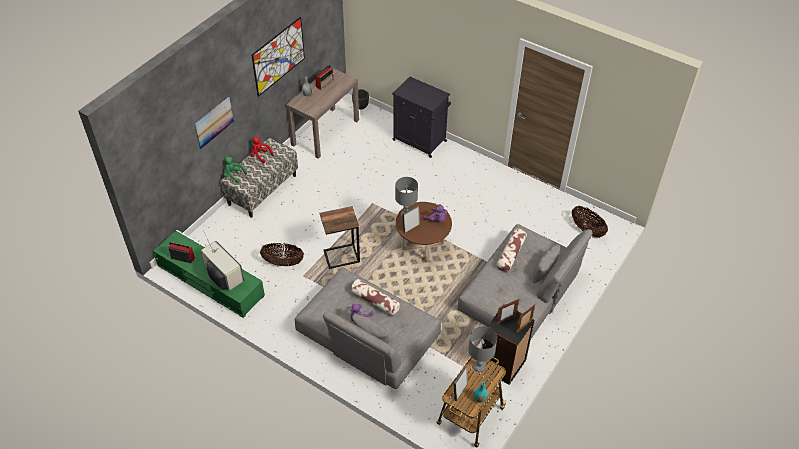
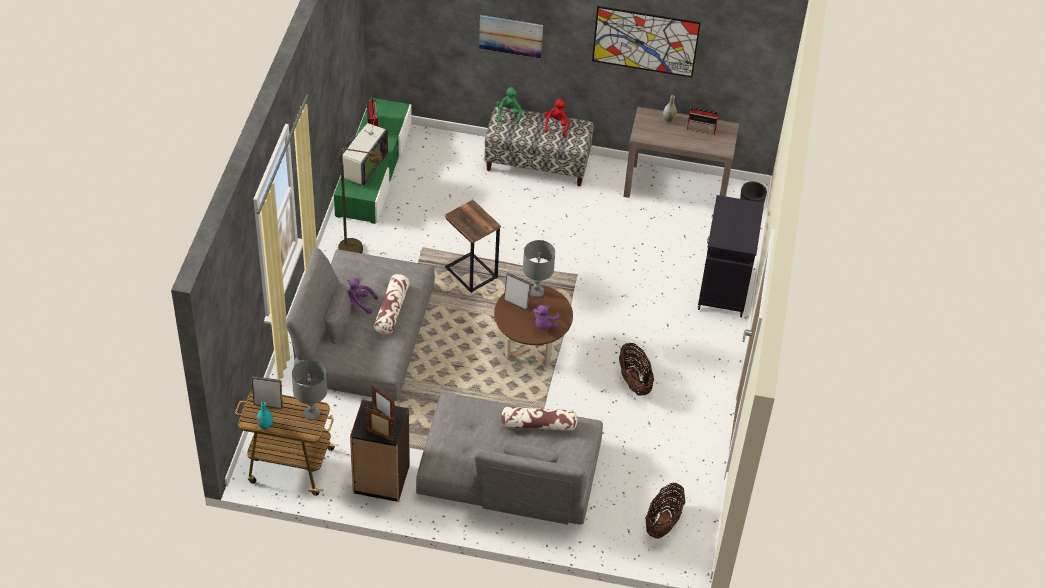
camera: 65 degrees right, 0 degrees up
basket [260,243,304,266] -> basket moved to [619,343,654,396]
none -> brown floor lamp [338,149,383,253]

